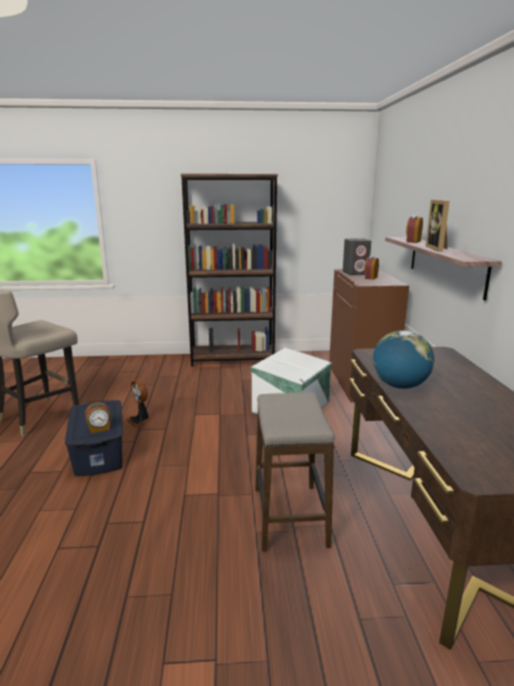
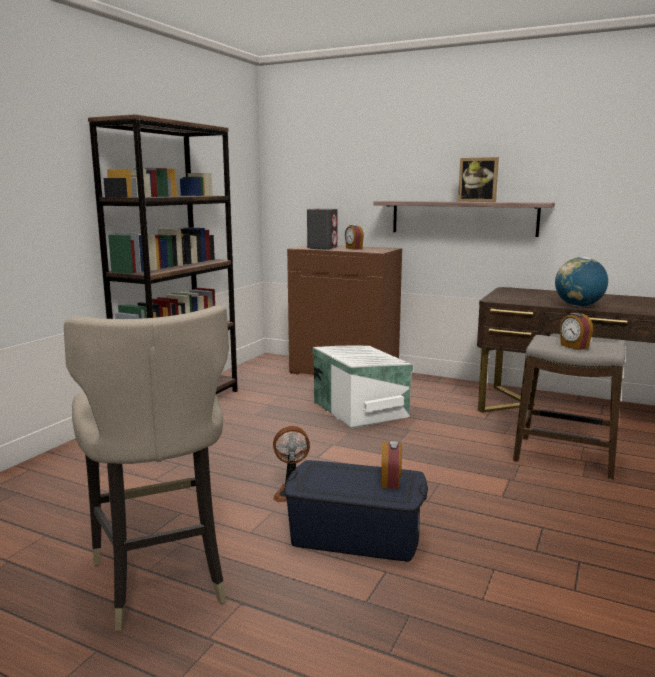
camera: 60 degrees left, 5 degrees down
alarm clock [406,216,423,243] -> alarm clock moved to [560,313,593,350]

